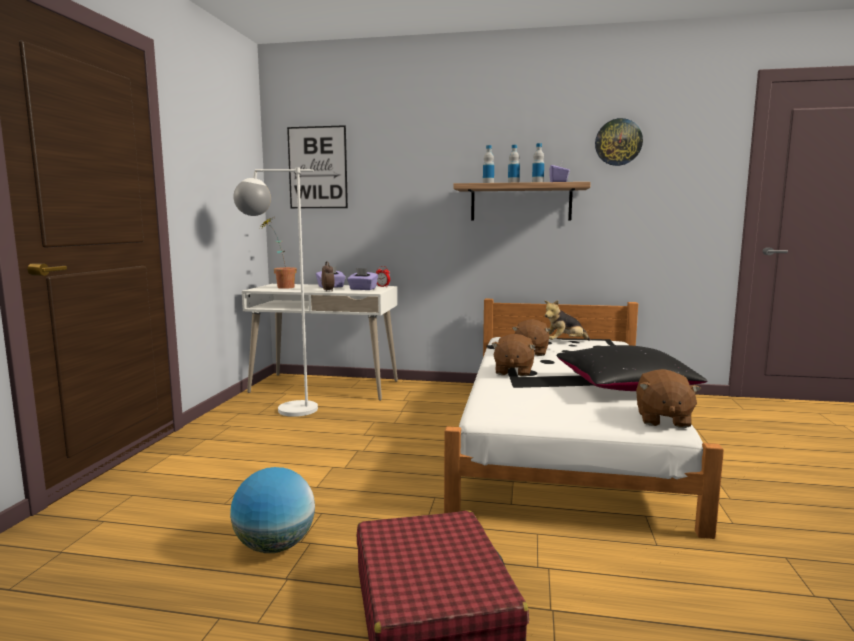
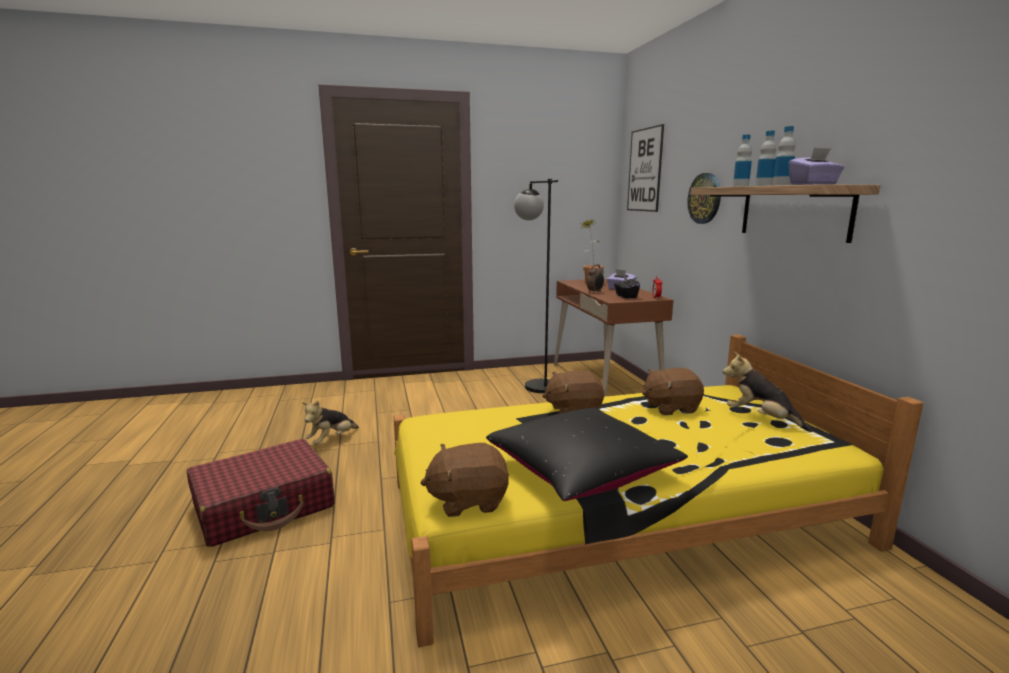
camera: 65 degrees right, 5 degrees up
globe [230,467,315,553] -> plush toy [302,401,359,445]
white floor lamp [233,168,318,417] -> black floor lamp [514,179,558,393]
white desk [242,284,398,401] -> brown desk [554,279,673,397]
purple tissue box [347,268,378,290] -> black tissue box [614,275,640,298]
white bed [444,299,724,539] -> yellow bed [394,335,923,647]
wall clock [595,118,643,166] -> wall clock moved to [687,173,721,224]

